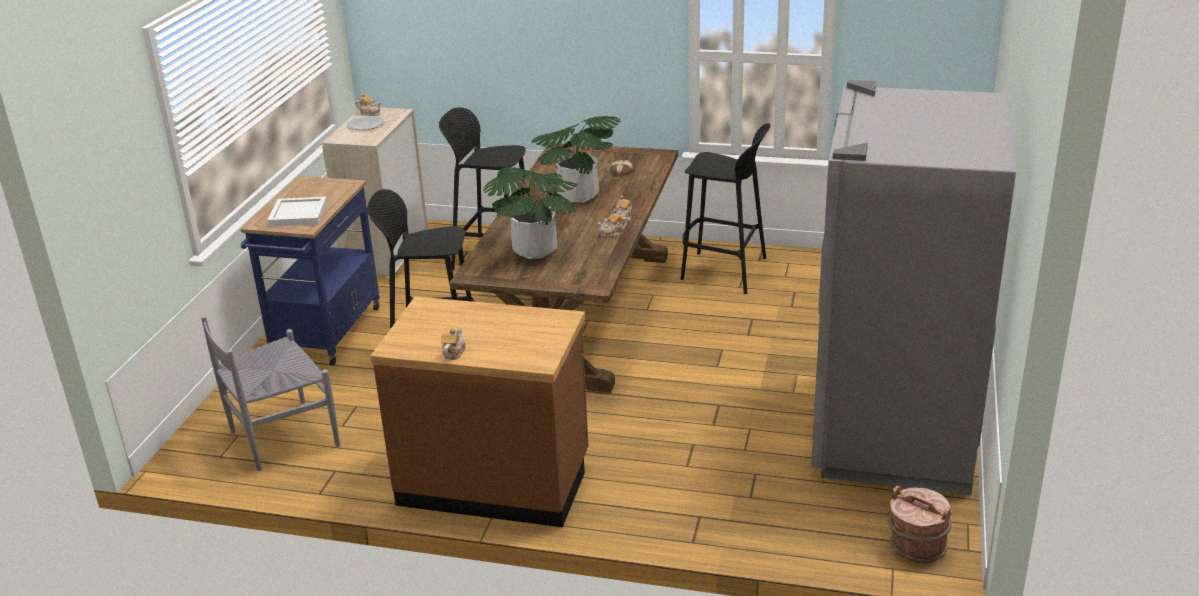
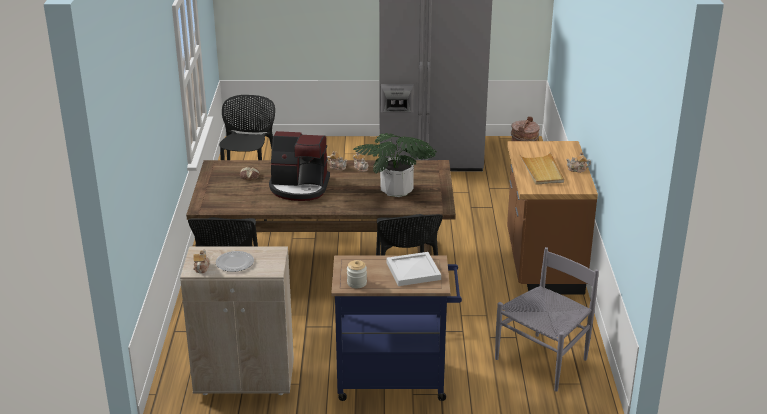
camera: 105 degrees left, 0 degrees up
grey chair [201,316,340,471] -> grey chair turned 90 degrees counterclockwise [495,247,599,392]
potted plant [531,116,620,203] -> coffee machine [269,131,330,201]
none -> jar [347,260,367,288]
none -> beige tray [519,152,564,185]

